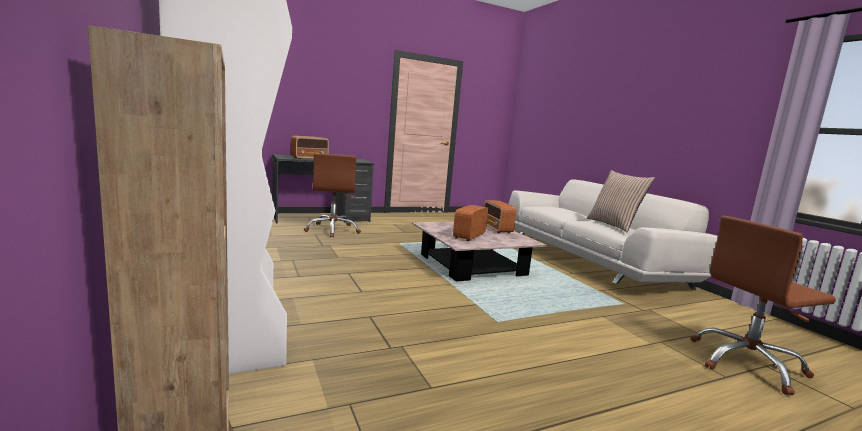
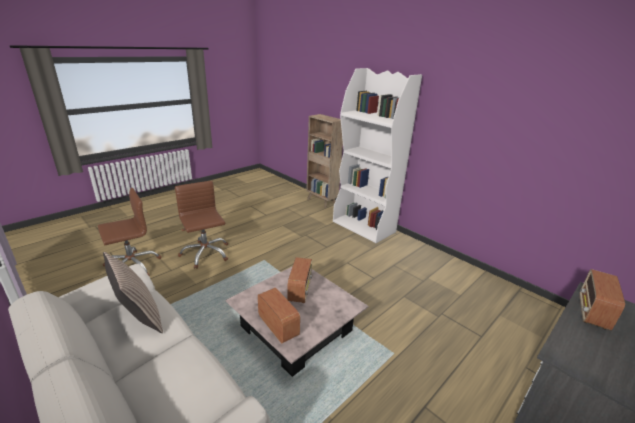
camera: 160 degrees right, 15 degrees up
brown office chair [304,153,361,238] -> brown office chair moved to [175,181,228,269]

